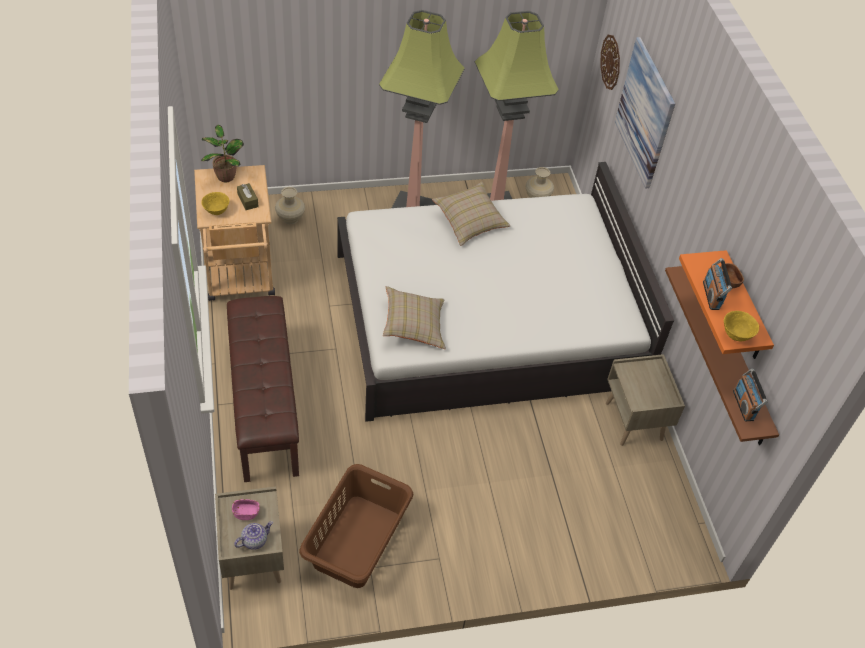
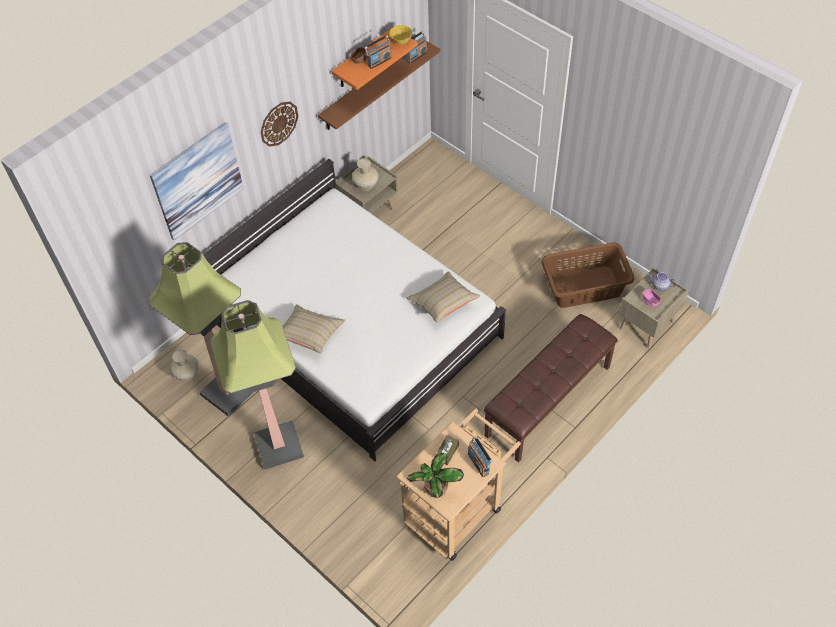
camera: 120 degrees left, 5 degrees up
yellow bowl [202,192,229,215] -> radio [468,437,492,477]
beige vase [275,187,305,224] -> beige vase moved to [352,158,379,191]
wall clock [600,35,620,90] -> wall clock moved to [261,102,298,147]

